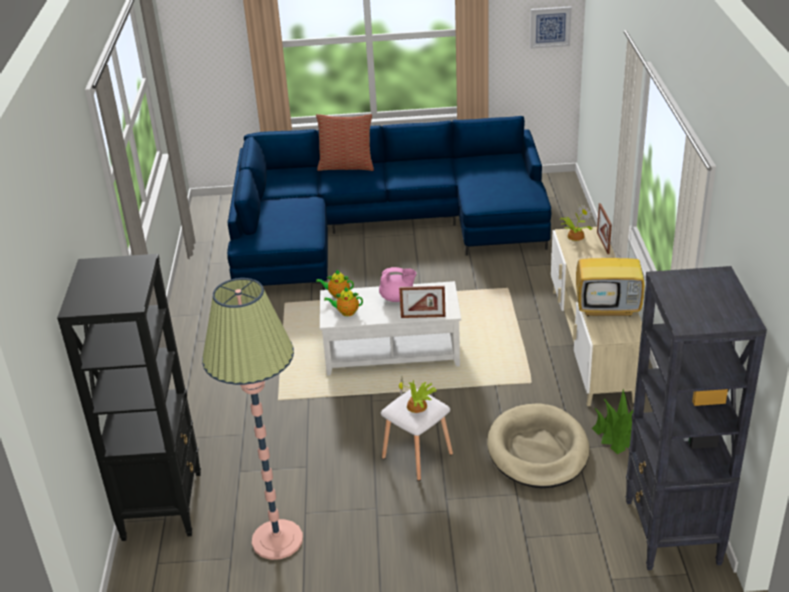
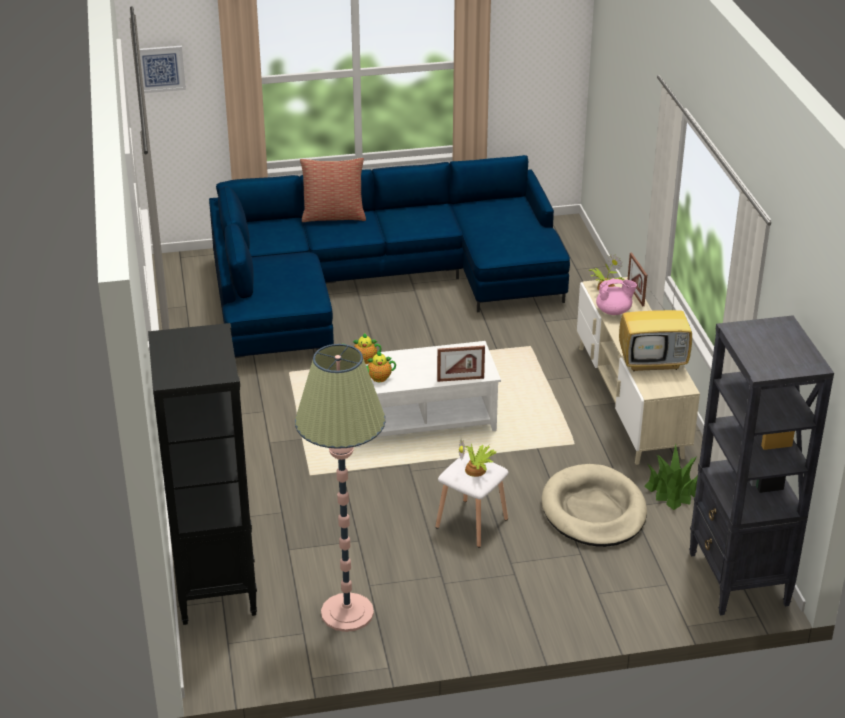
camera: 10 degrees left, 0 degrees up
pink teapot [379,267,416,302] -> pink teapot moved to [596,279,637,315]
picture [530,6,572,49] -> picture moved to [139,46,186,93]

